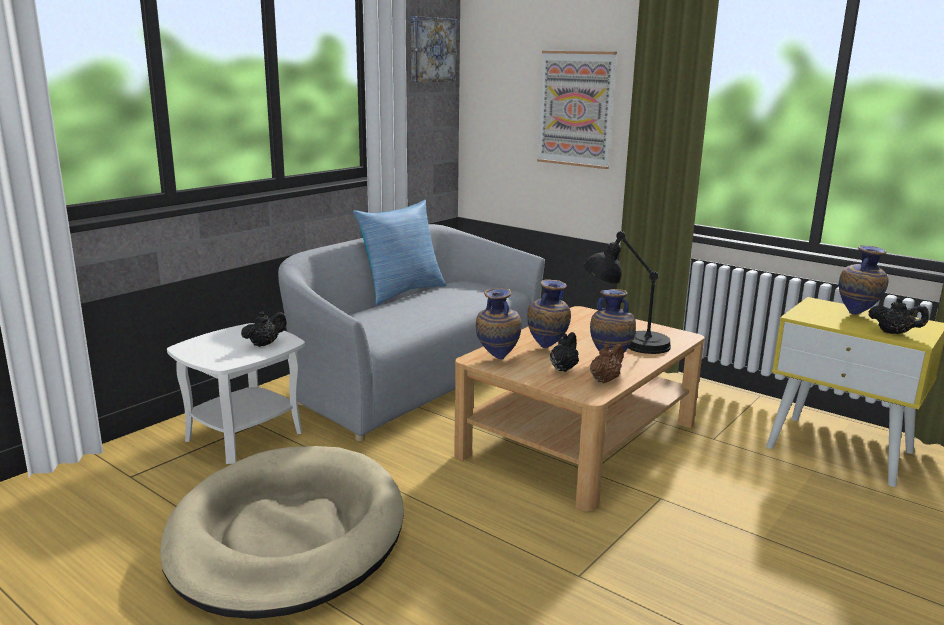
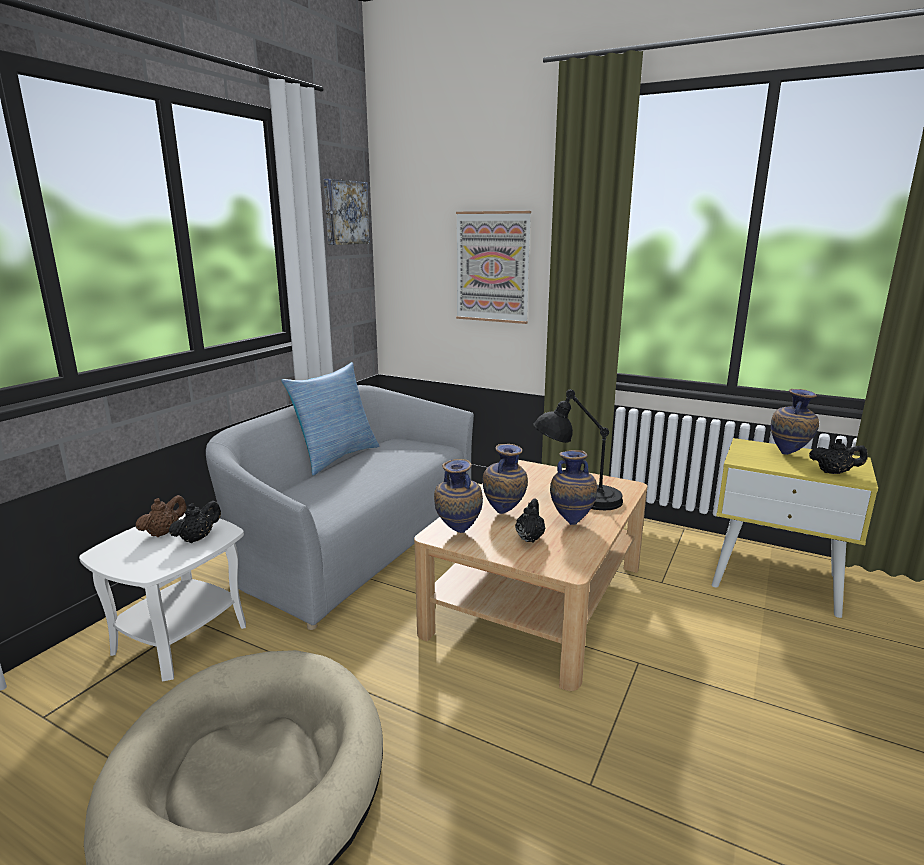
camera: 10 degrees left, 0 degrees up
brown teapot [590,343,624,384] -> brown teapot moved to [136,495,187,537]

